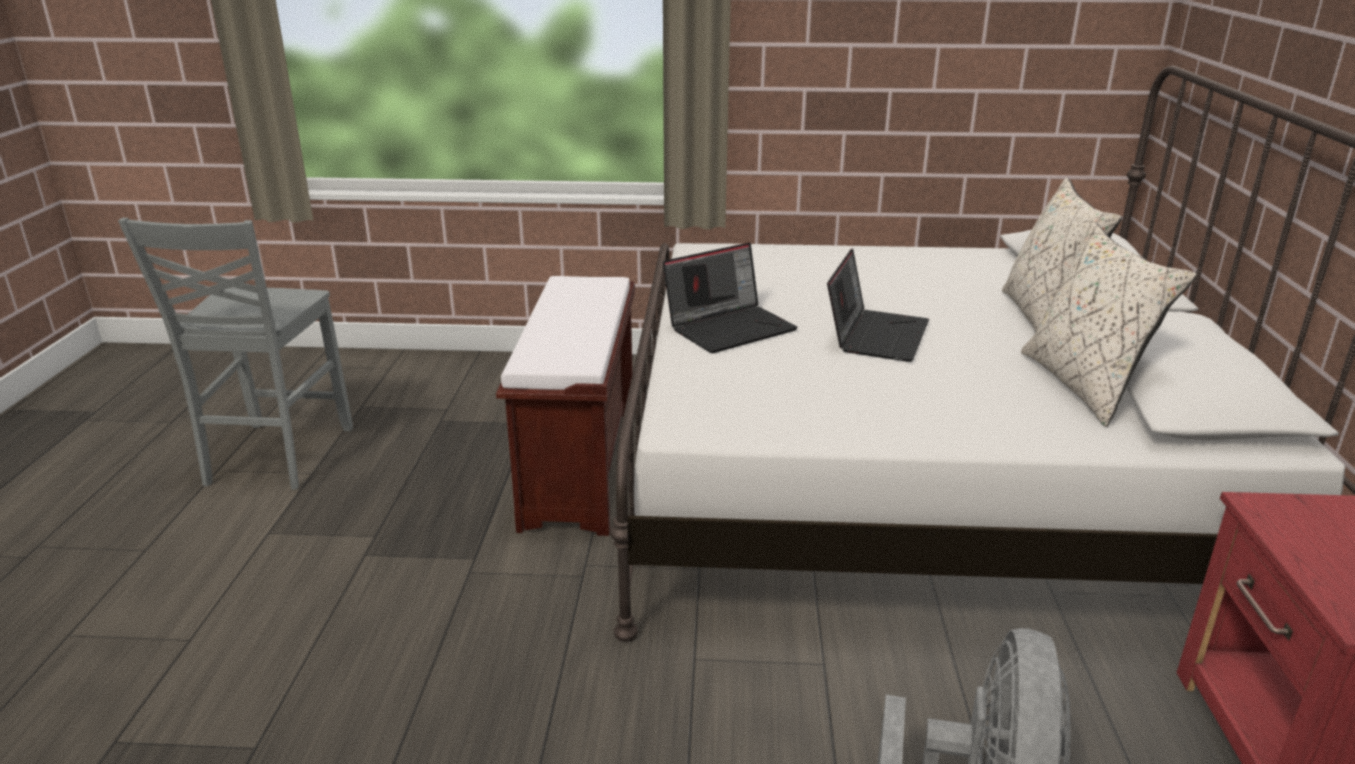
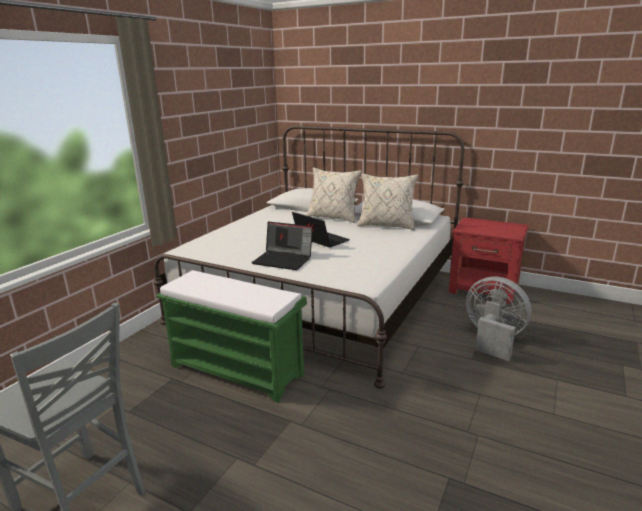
camera: 65 degrees left, 5 degrees down
brown bench [496,276,635,536] -> green bench [156,270,307,403]
laptop [663,243,798,353] -> laptop turned 120 degrees clockwise [251,222,313,270]

